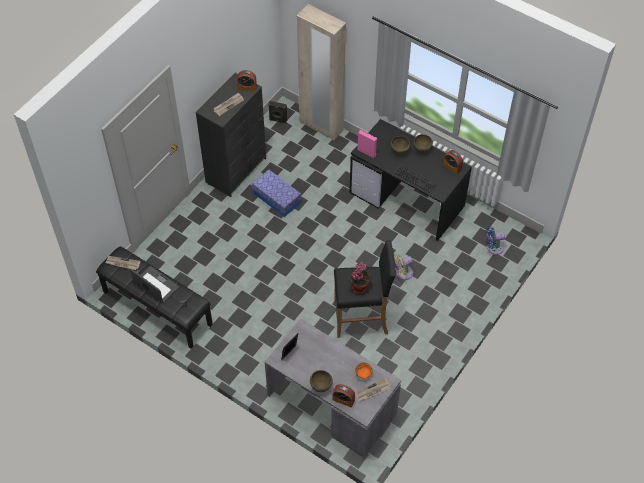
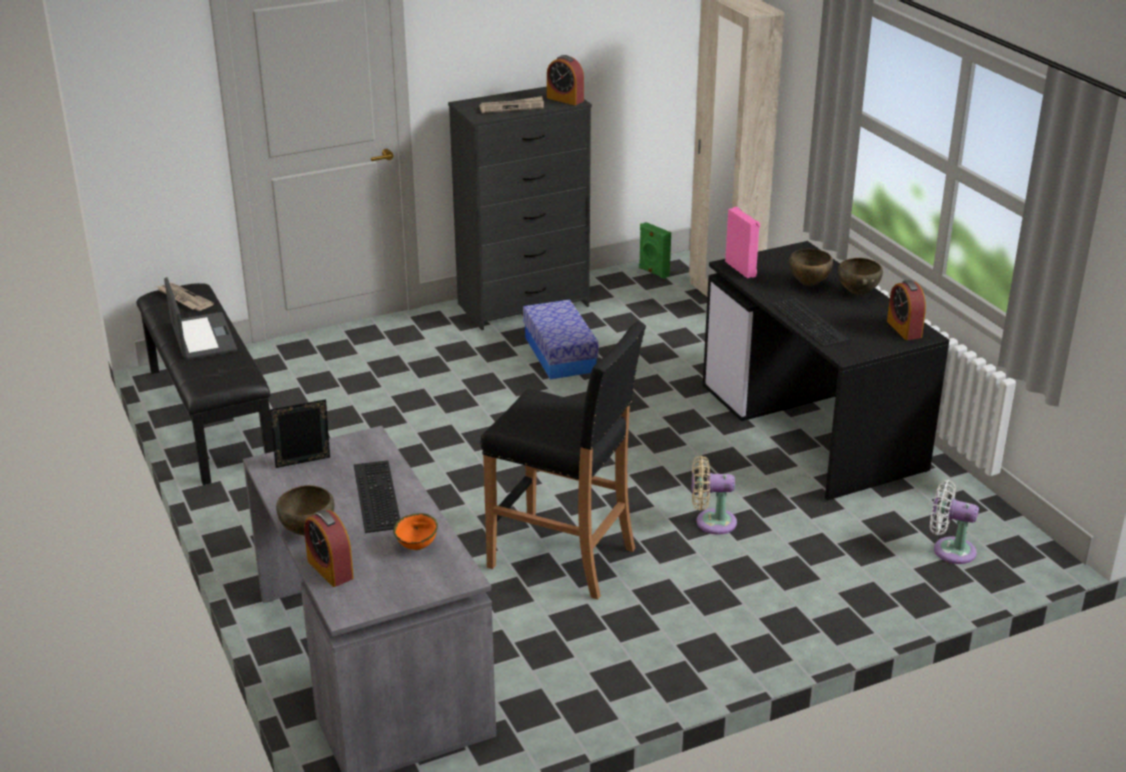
camera: 30 degrees right, 25 degrees down
black speaker [268,101,287,124] -> green speaker [639,222,671,279]
potted plant [348,262,372,294] -> none
newspaper [355,378,391,402] -> none
blue fan [485,226,505,255] -> white fan [930,480,979,564]
none -> keyboard [354,460,400,533]

